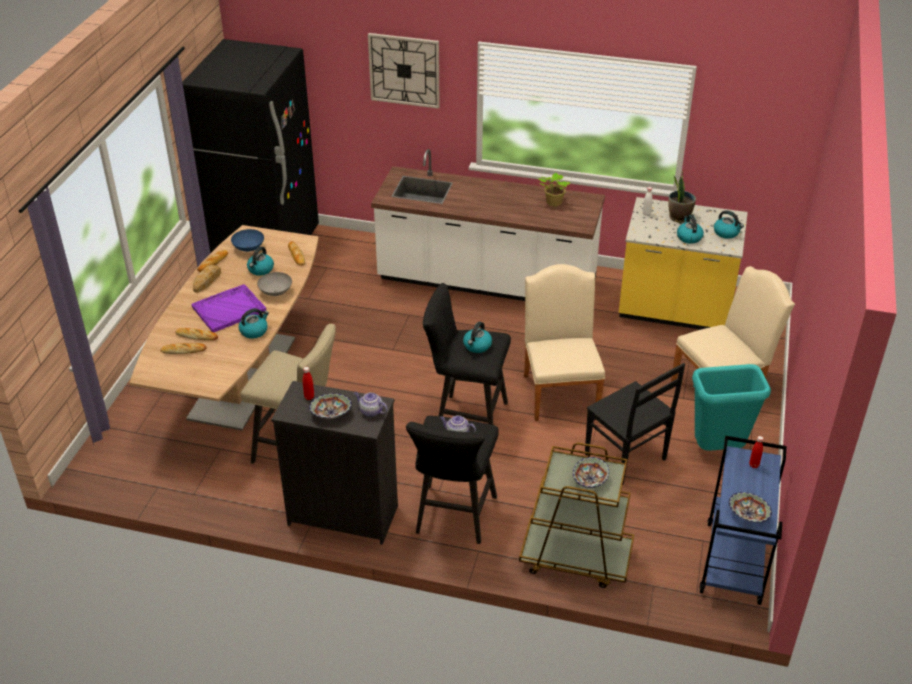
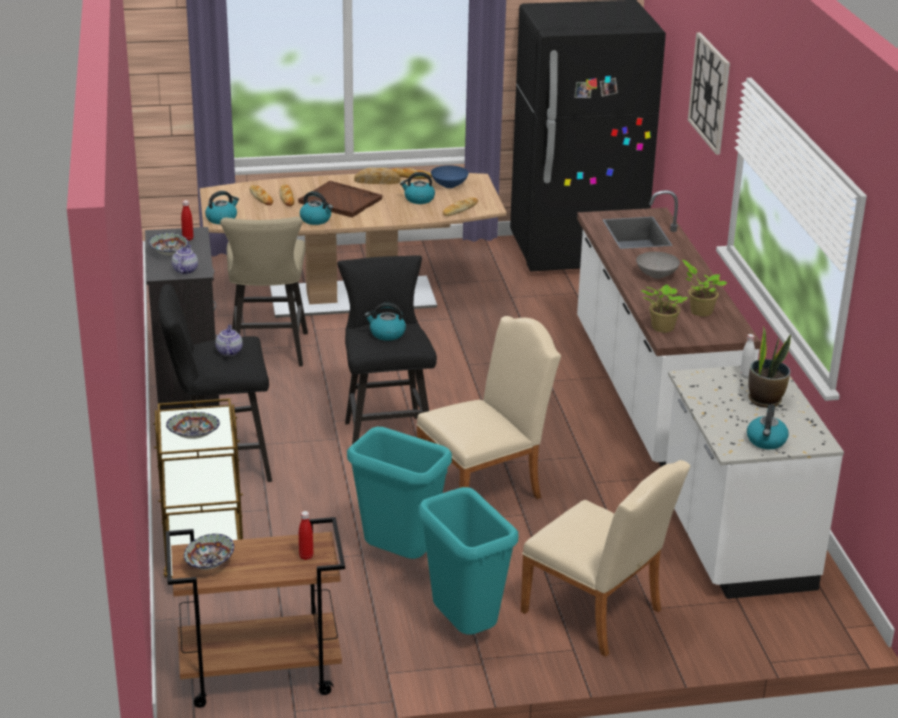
camera: 65 degrees right, 10 degrees down
purple tray [192,284,266,332] -> brown tray [298,181,382,217]
grey bowl [257,272,292,296] -> grey bowl moved to [636,252,680,279]
black chair [585,363,685,485] -> turquoise trash can [347,427,452,559]
yellow counter [619,197,748,330] -> white counter [666,366,844,599]
kettle [677,215,704,244] -> kettle moved to [205,191,239,224]
blue cart [699,436,787,605] -> brown cart [166,517,345,708]
none -> potted plant [640,284,688,332]

